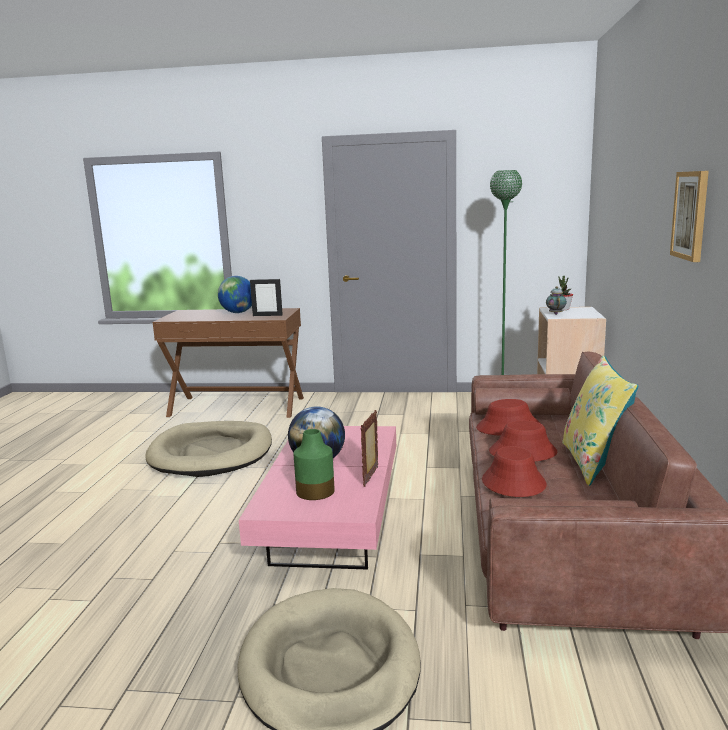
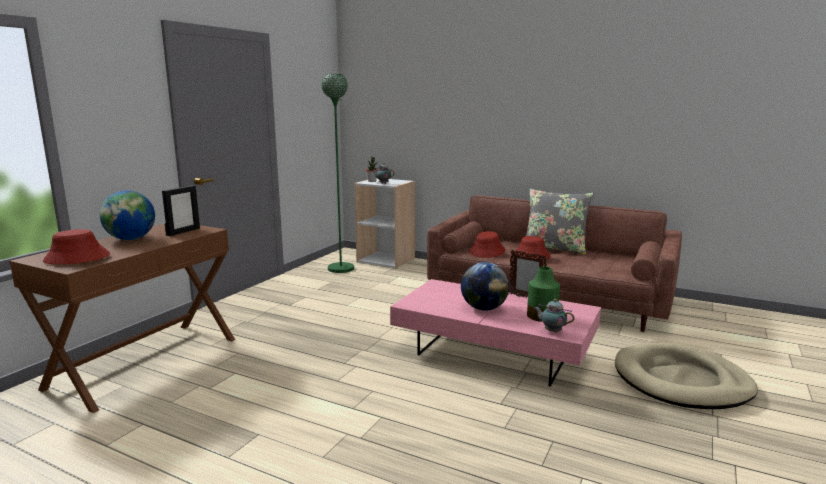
camera: 70 degrees left, 0 degrees up
beige dog bed [145,421,272,477] -> none
red hat [482,446,546,497] -> red hat moved to [43,229,110,265]
yellow pillow [562,355,638,486] -> grey pillow [526,189,594,255]
picture [670,171,709,262] -> none
none -> teapot [534,299,575,333]

